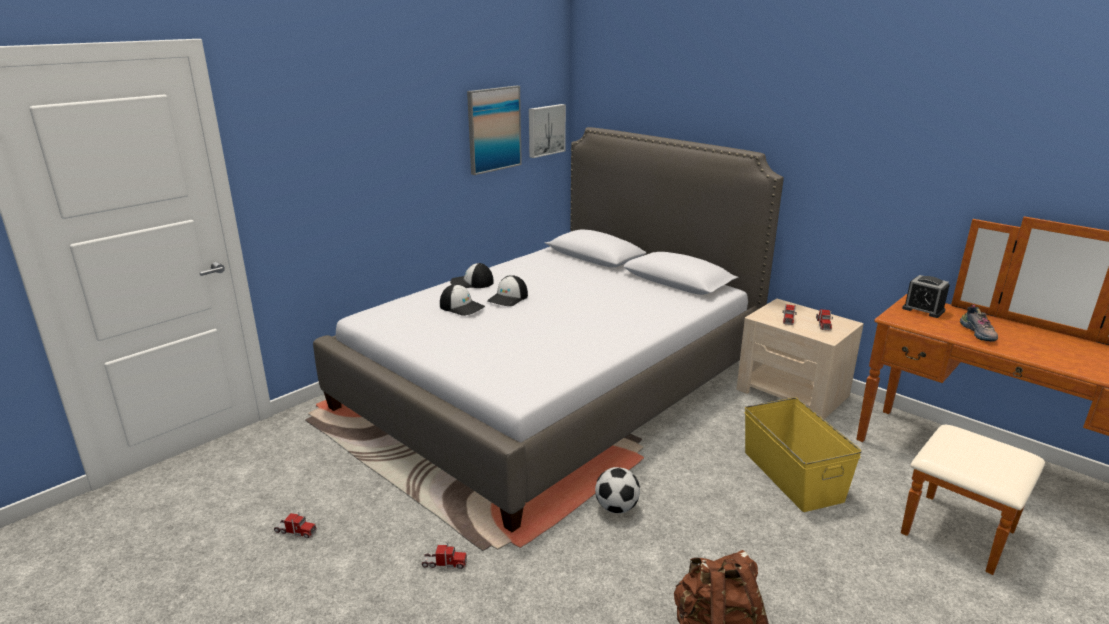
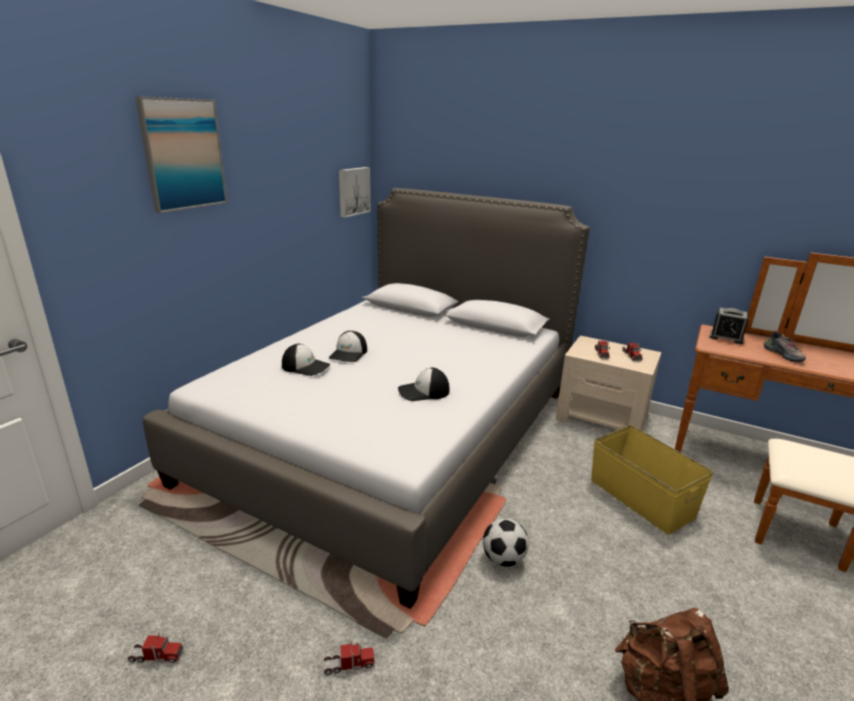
camera: 15 degrees left, 0 degrees up
cap [450,263,494,288] -> cap moved to [398,367,449,401]
picture [467,85,522,175] -> picture moved to [135,96,227,213]

